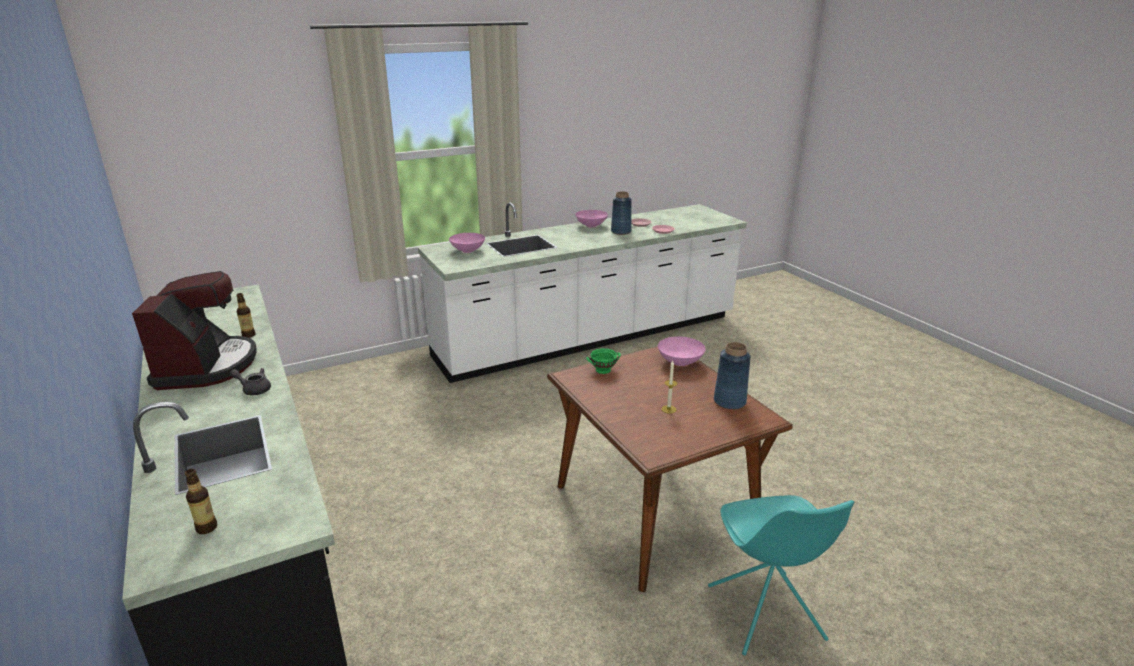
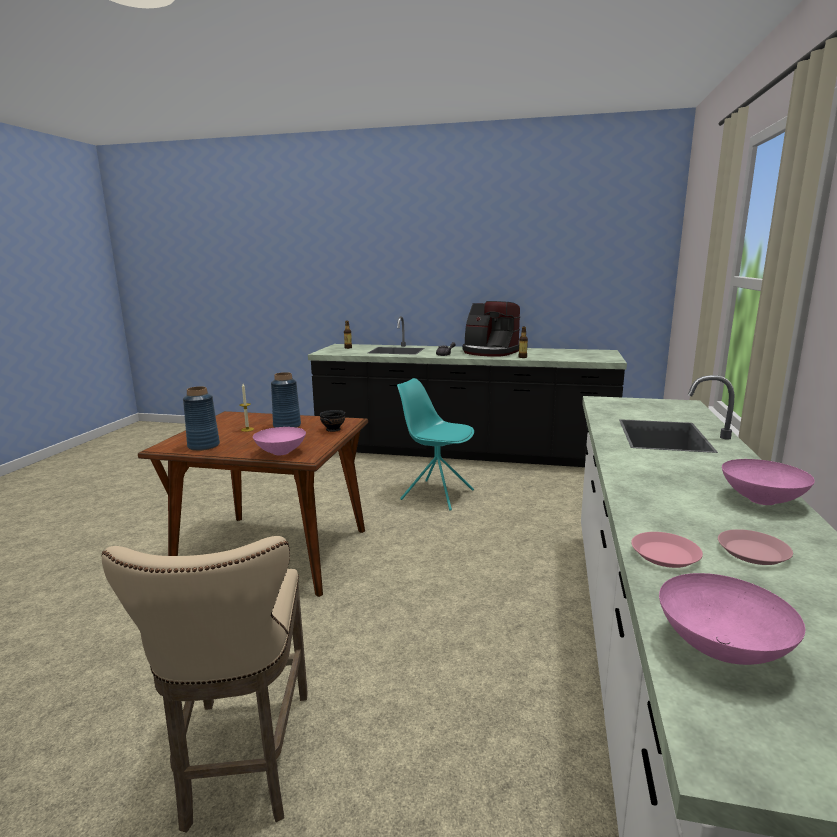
camera: 130 degrees right, 10 degrees down
pink bowl [449,233,485,253] -> pink bowl moved to [659,573,805,665]
green bowl [586,348,621,374] -> black bowl [320,410,345,432]
blue vase [611,191,632,235] -> blue vase moved to [271,372,301,428]
turquoise chair [708,495,854,655] -> turquoise chair moved to [397,378,474,511]
none -> beige stool [102,536,308,833]

